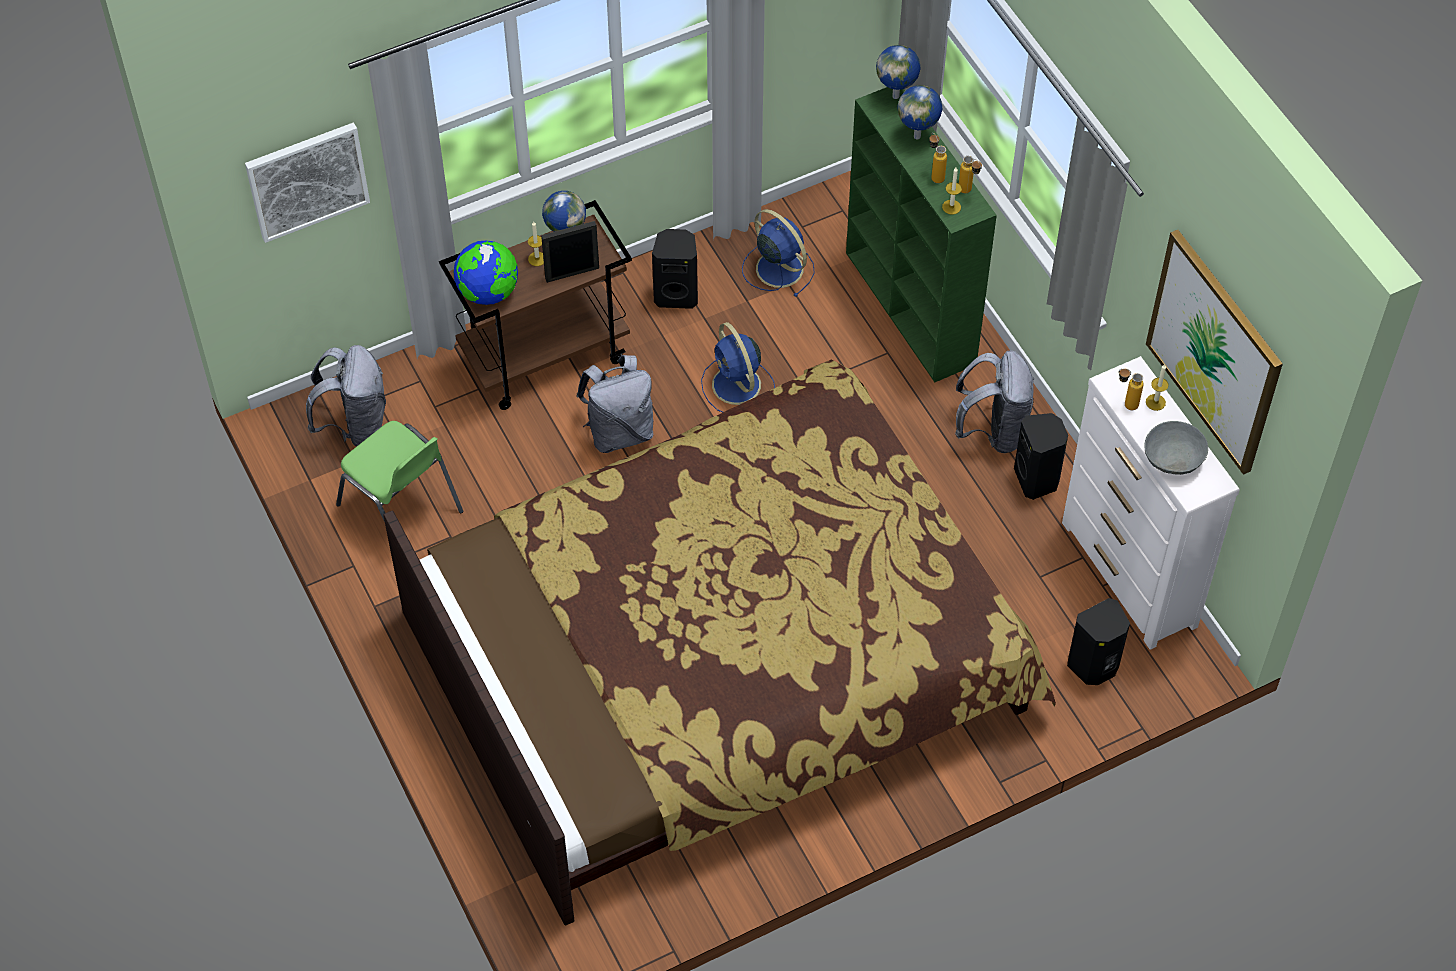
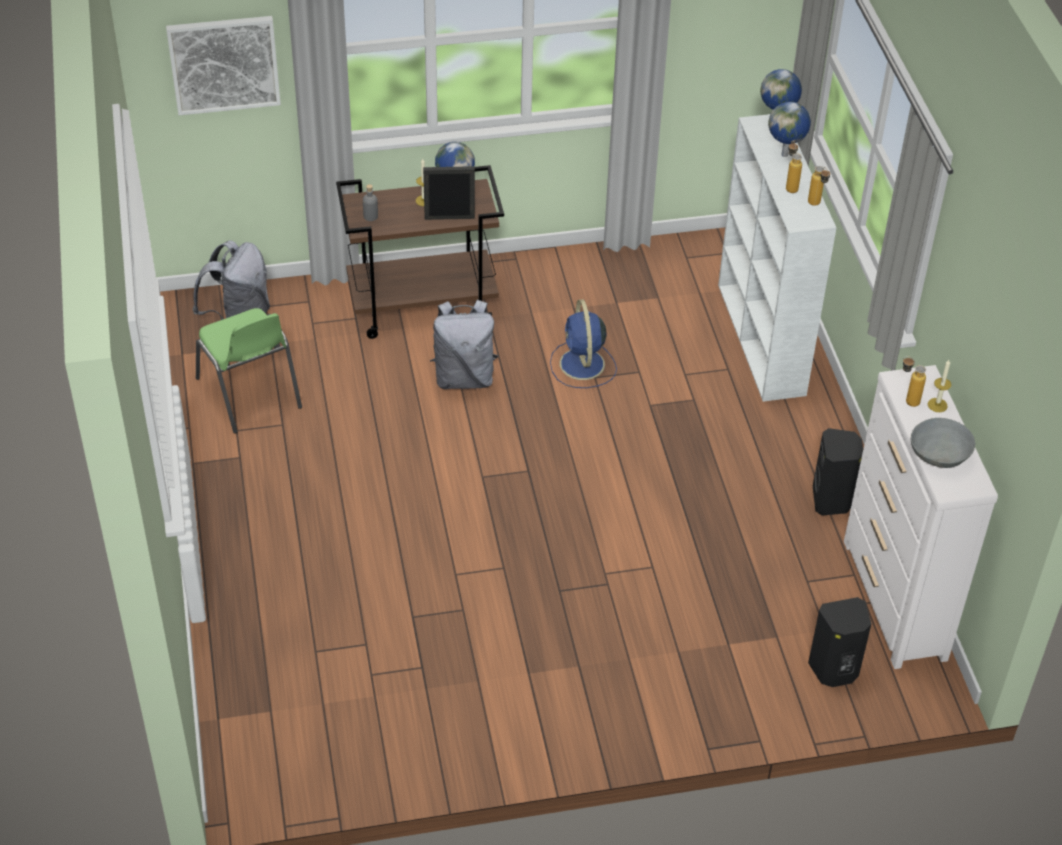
camera: 15 degrees right, 10 degrees down
bed [383,360,1056,925] -> none
globe [454,241,518,305] -> grey bottle [363,184,378,221]
black speaker [652,229,698,309] -> none
blue fan [742,209,815,297] -> none
green bookcase [846,87,997,382] -> white bookcase [718,114,836,402]
candle [942,168,962,215] -> none
grey backpack [955,350,1034,453] -> none
picture [1146,230,1283,475] -> none

